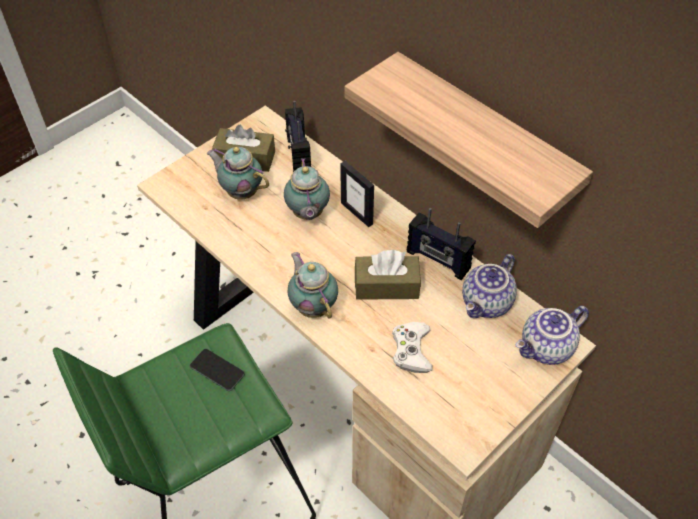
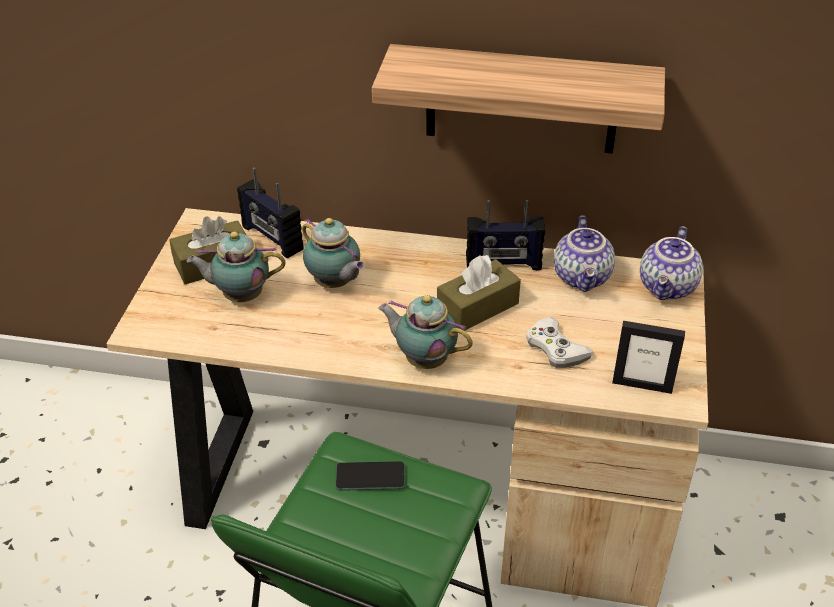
camera: 35 degrees left, 10 degrees down
picture frame [340,161,374,227] -> picture frame moved to [612,321,685,394]

